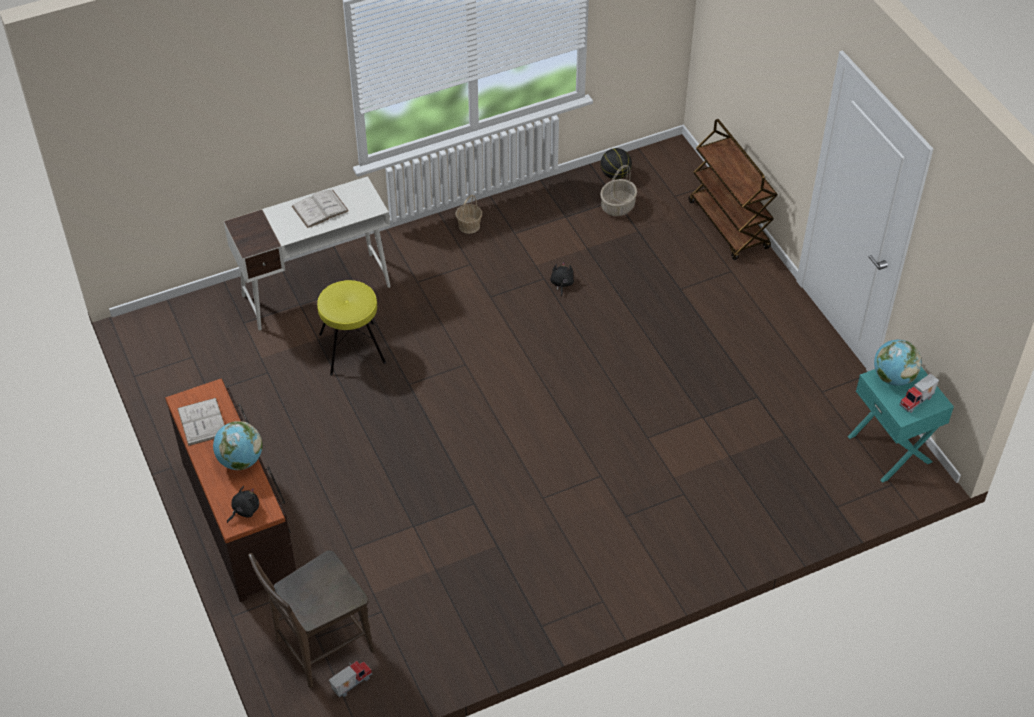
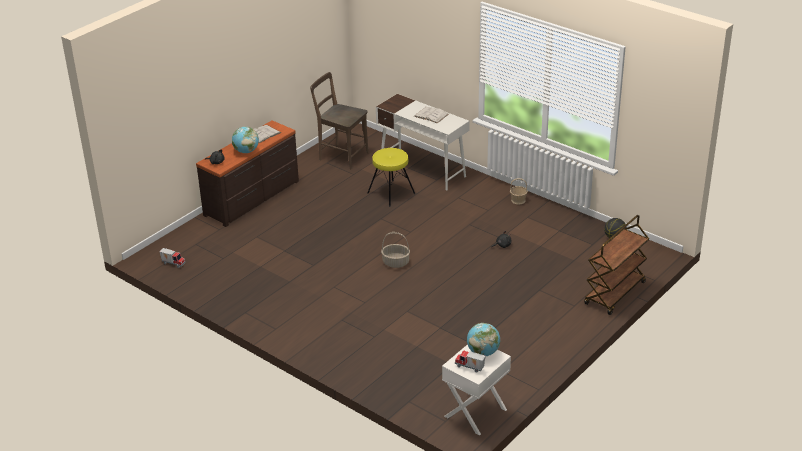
camera: 65 degrees right, 15 degrees down
brown chair [248,550,375,688] -> brown chair moved to [310,72,369,169]
basket [600,165,637,216] -> basket moved to [381,232,410,268]
turquoise nightstand [848,367,954,483] -> white nightstand [442,344,511,436]

